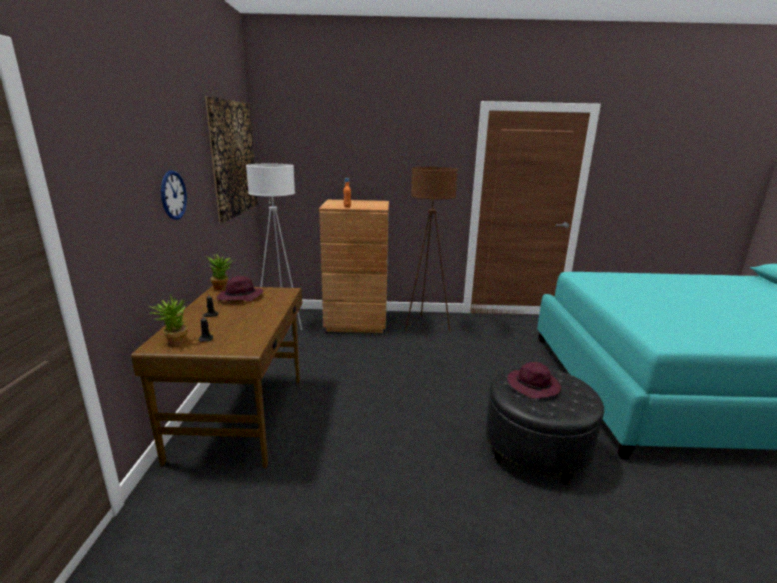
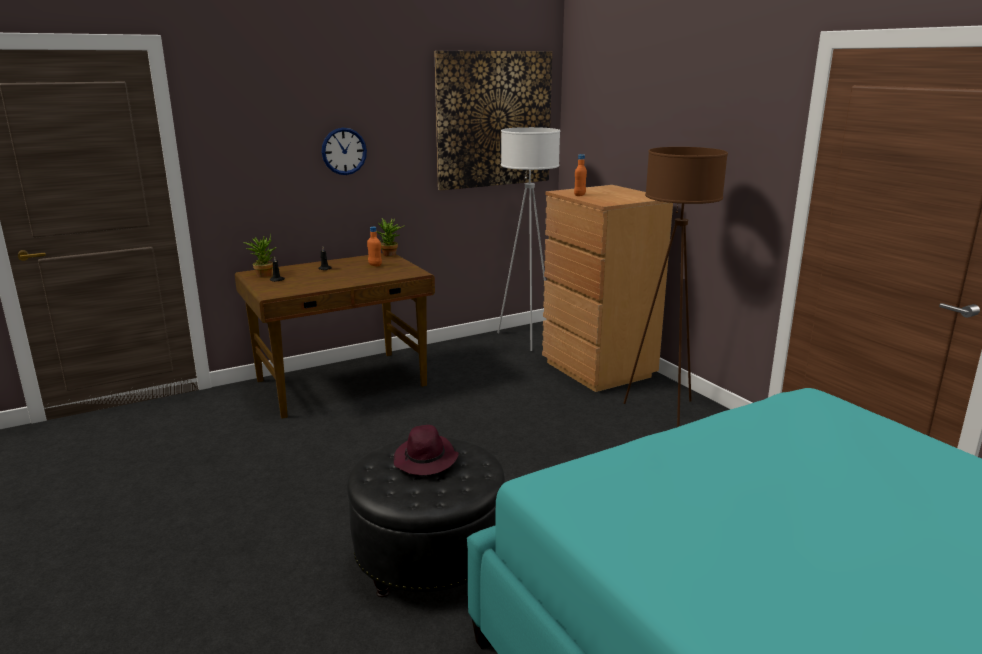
camera: 60 degrees right, 0 degrees up
purple hat [217,276,263,301] -> orange bottle [367,227,382,266]

